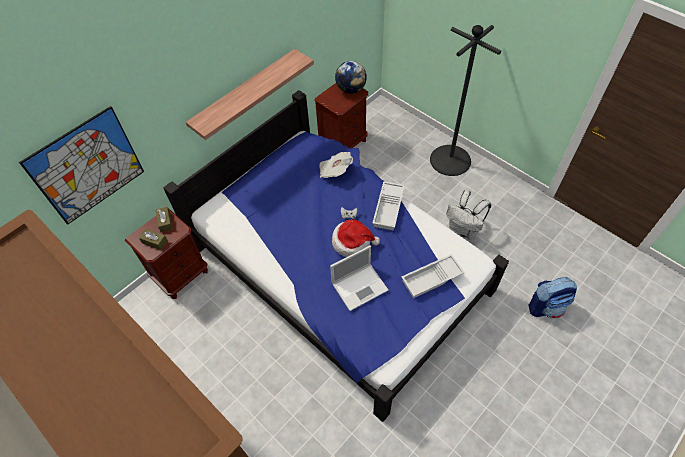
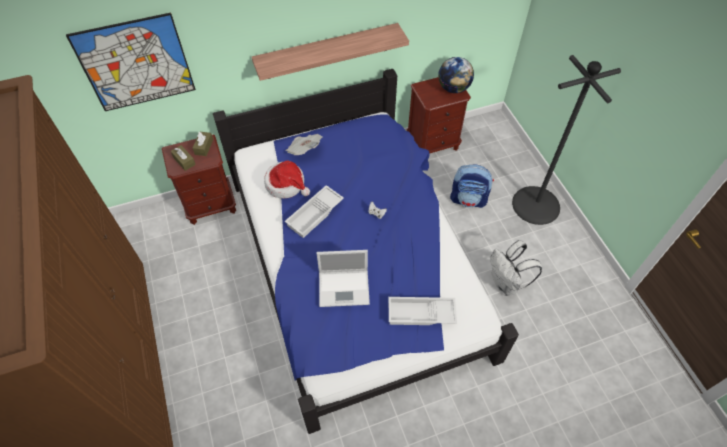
camera: 25 degrees right, 0 degrees up
newspaper [319,152,353,178] -> newspaper moved to [285,134,323,155]
hat [332,220,380,257] -> hat moved to [264,161,310,198]
white tray [372,181,405,230] -> white tray moved to [285,185,344,238]
backpack [529,277,577,319] -> backpack moved to [450,165,494,208]

